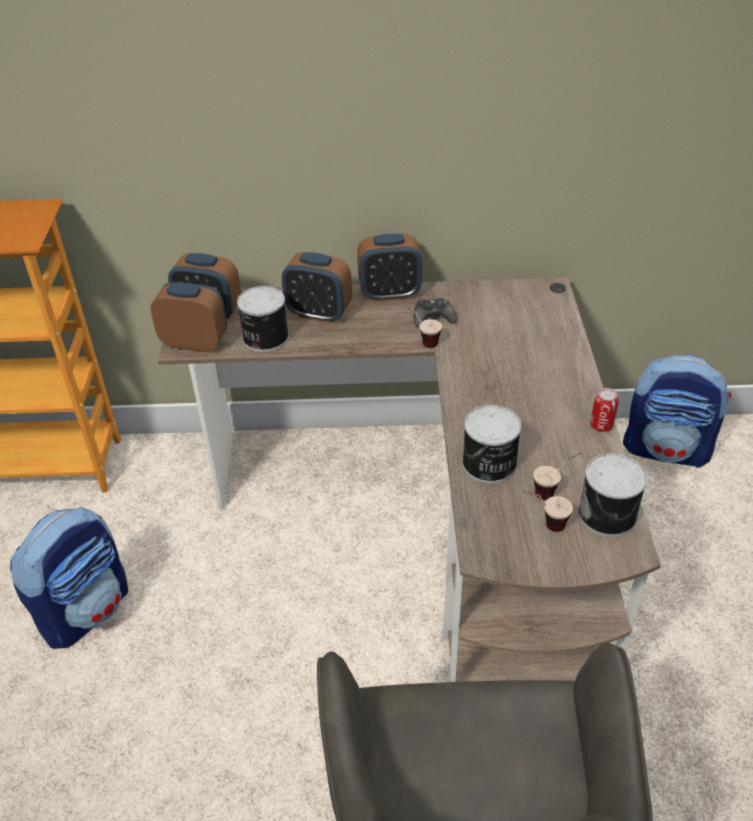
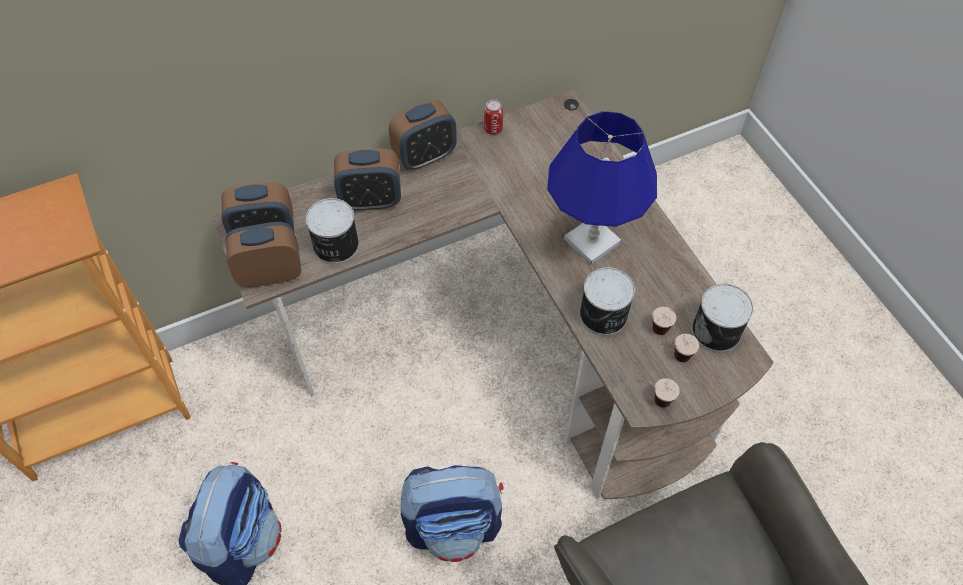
camera: 25 degrees left, 15 degrees up
cup [404,306,442,348] -> cup moved to [636,378,680,408]
black game controller [414,298,457,327] -> none
can [590,388,619,432] -> can moved to [484,99,503,135]
backpack [623,355,731,468] -> backpack moved to [400,465,504,562]
none -> blue table lamp [547,111,657,264]

